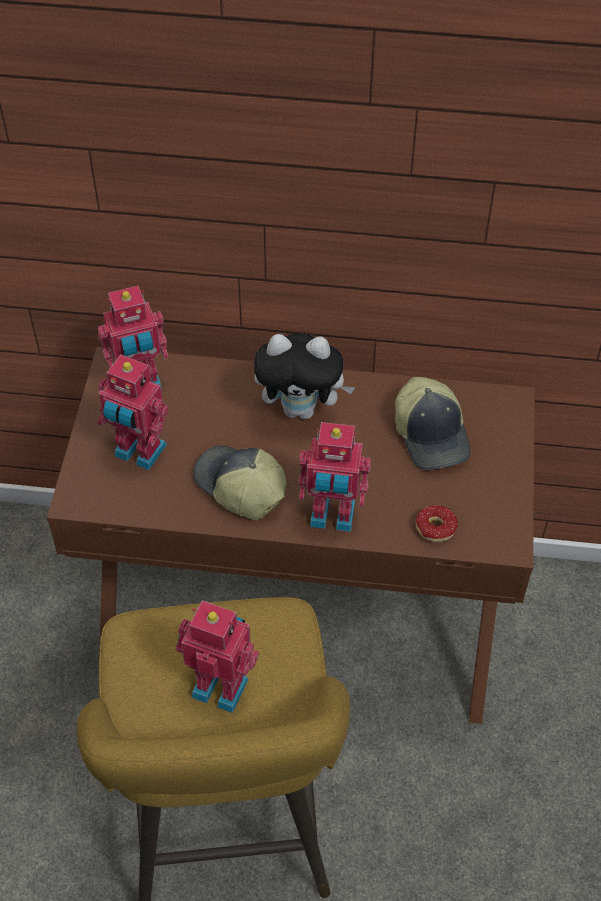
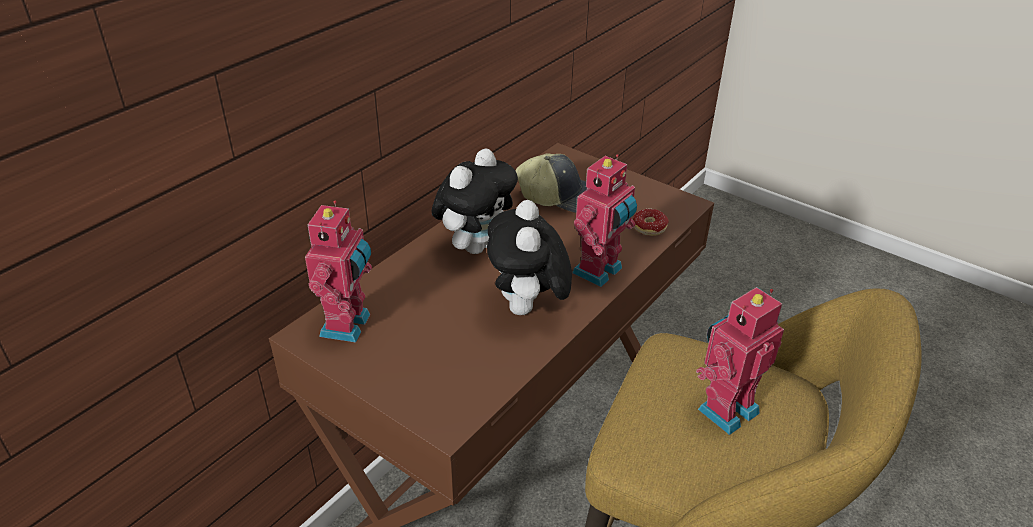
camera: 60 degrees left, 15 degrees down
toy robot [98,354,169,470] -> none
cap [193,446,286,520] -> plush toy [487,200,572,315]

